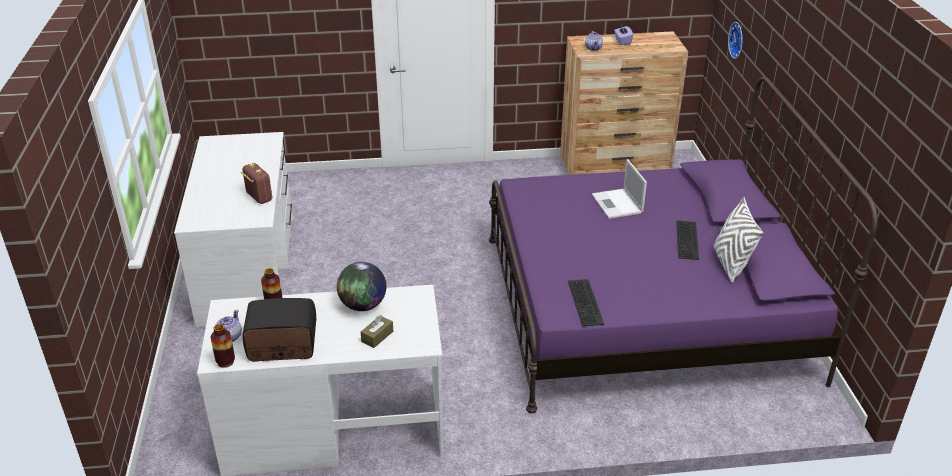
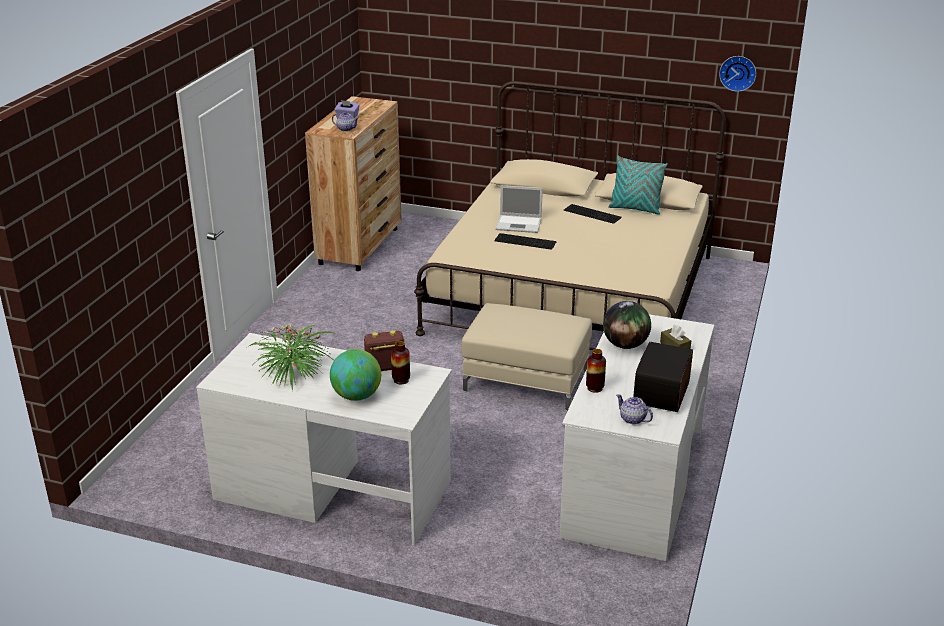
camera: 65 degrees left, 5 degrees down
vase [211,324,235,368] -> vase moved to [391,341,410,384]
purple bed [489,76,878,413] -> beige bed [414,81,726,350]
keyboard [568,279,604,326] -> keyboard moved to [494,233,557,250]
white pillow [713,197,763,283] -> turquoise pillow [608,156,668,215]
wall clock [728,22,743,59] -> wall clock moved to [719,56,756,92]
none -> potted plant [248,324,333,392]
none -> globe [330,349,381,401]
none -> beige ottoman [461,303,592,411]

